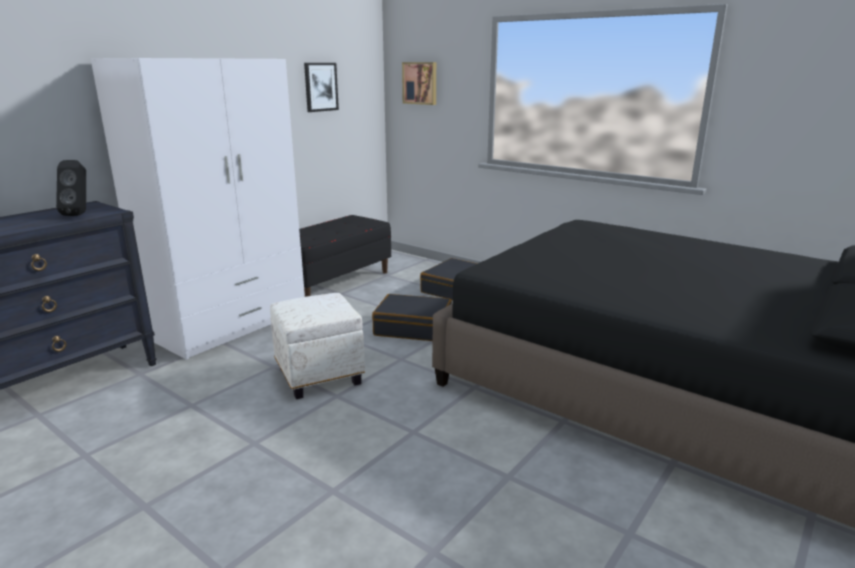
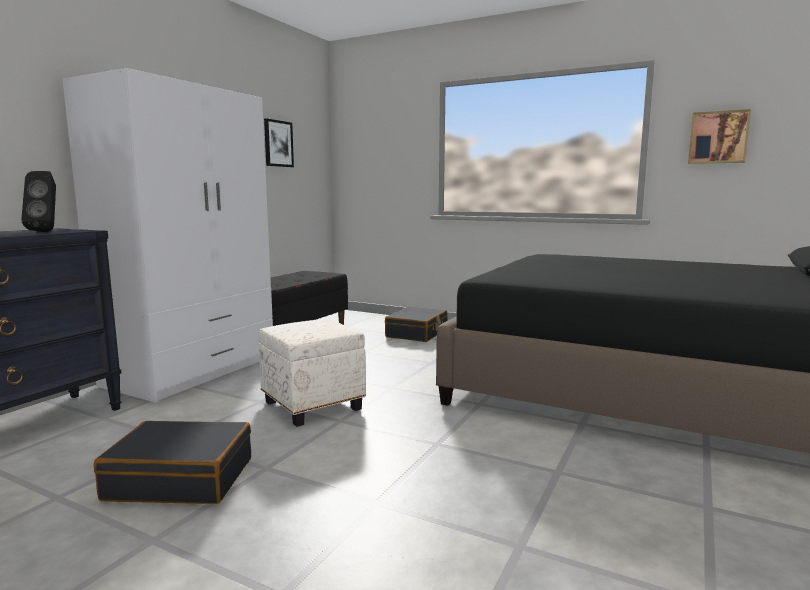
camera: 10 degrees left, 10 degrees down
black suitcase [372,294,452,341] -> black suitcase moved to [94,421,251,504]
picture [402,62,436,105] -> picture moved to [688,109,751,164]

